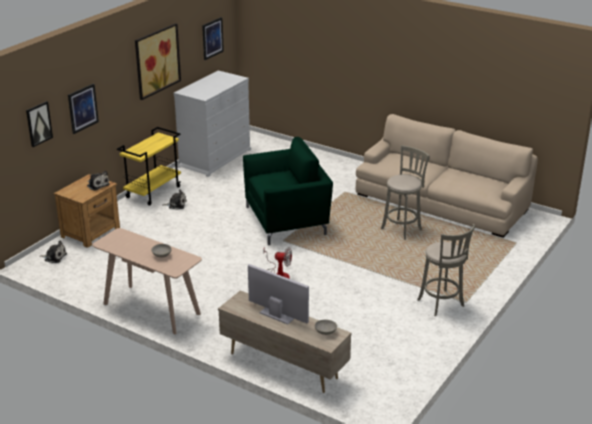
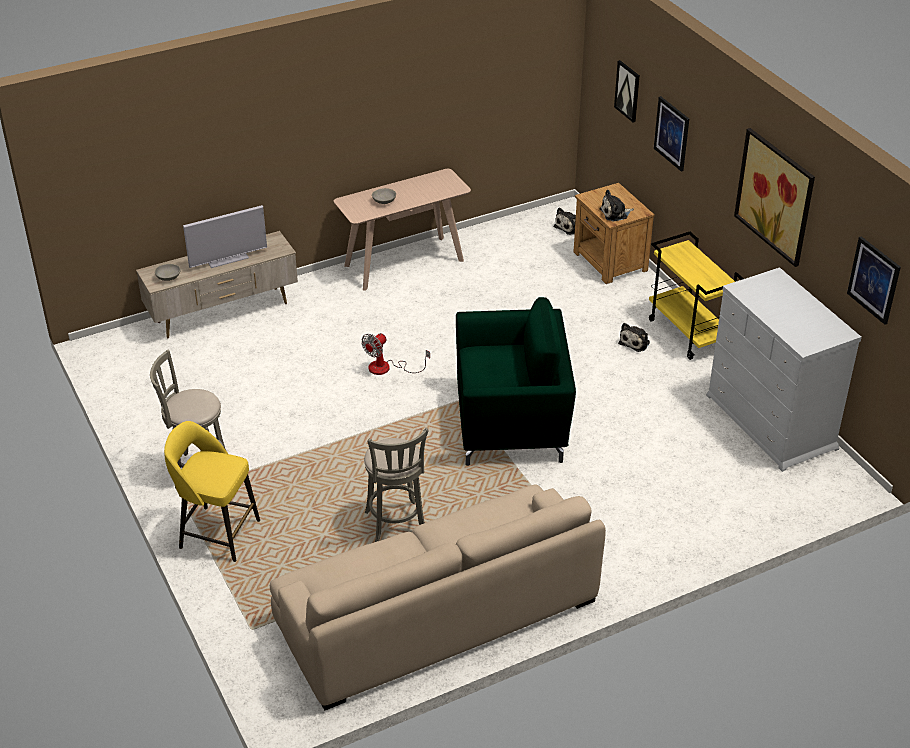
camera: 120 degrees right, 10 degrees up
green armchair [243,137,333,245] -> green armchair turned 105 degrees counterclockwise [456,297,576,466]
none -> yellow stool [164,421,260,562]

